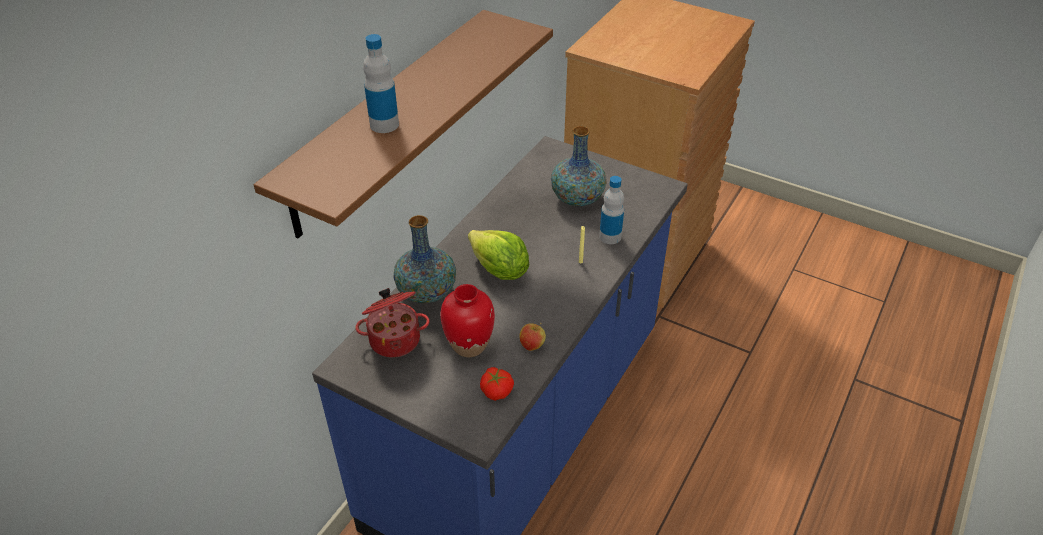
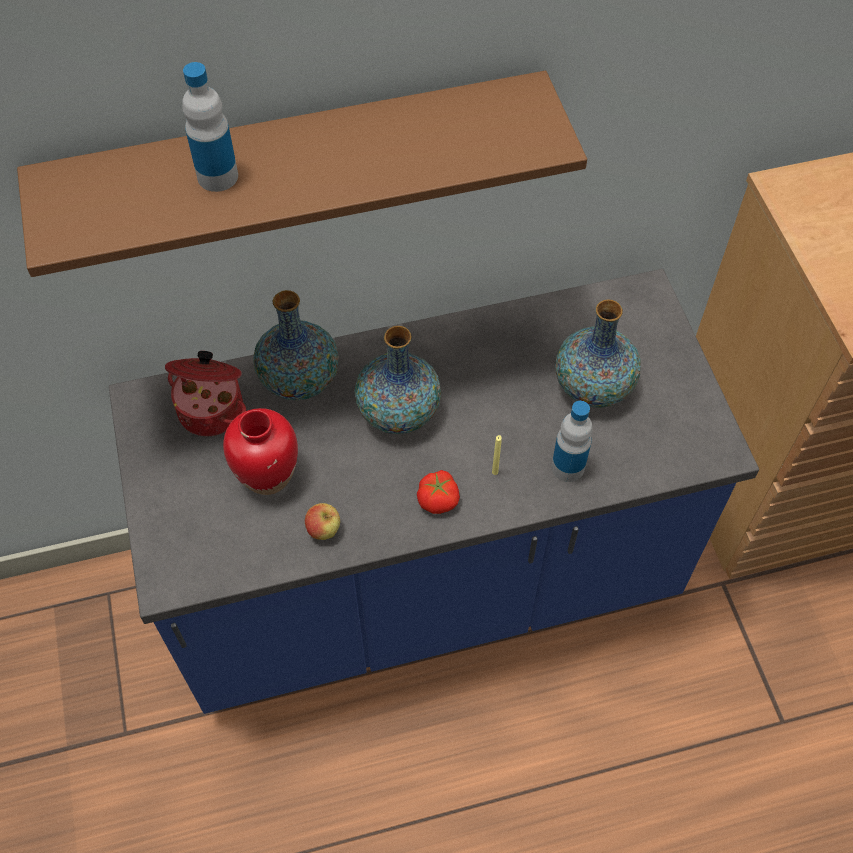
camera: 45 degrees right, 15 degrees up
lettuce [468,230,529,280] -> vase [354,326,441,434]
tomato [480,367,514,401] -> tomato moved to [417,470,460,514]

